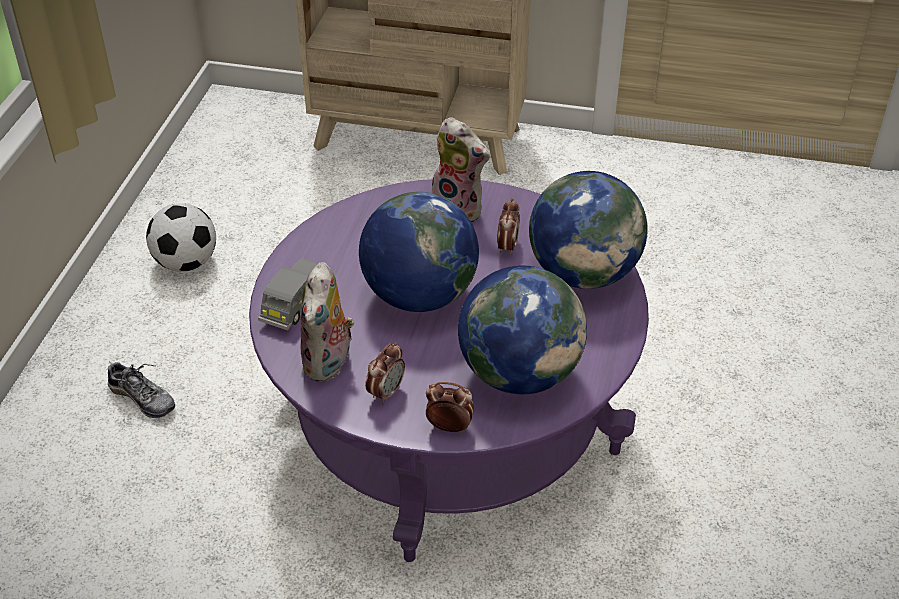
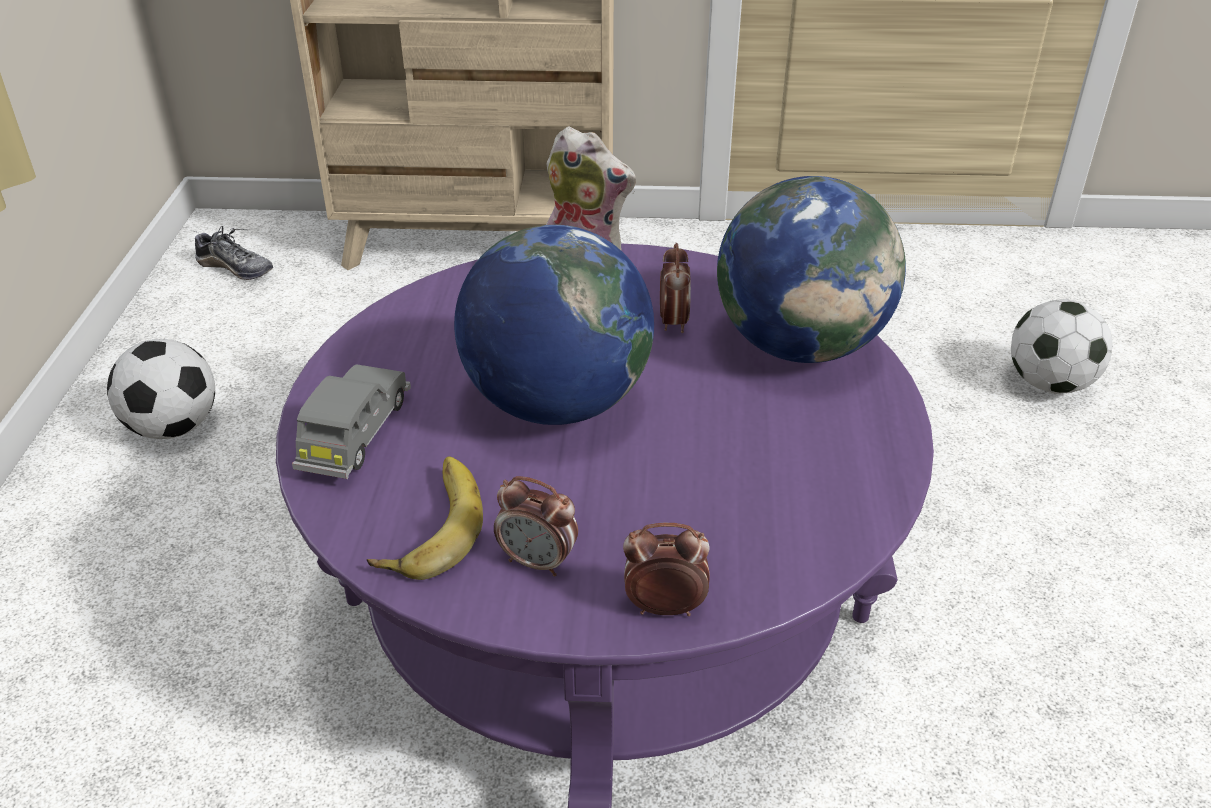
camera: 10 degrees left, 5 degrees down
shoe [108,361,175,418] -> shoe moved to [195,226,273,280]
plush toy [300,262,354,382] -> banana [366,456,483,580]
alarm clock [365,342,405,404] -> alarm clock turned 90 degrees clockwise [494,476,578,576]
globe [458,266,587,394] -> none
none -> football [1011,299,1113,394]

